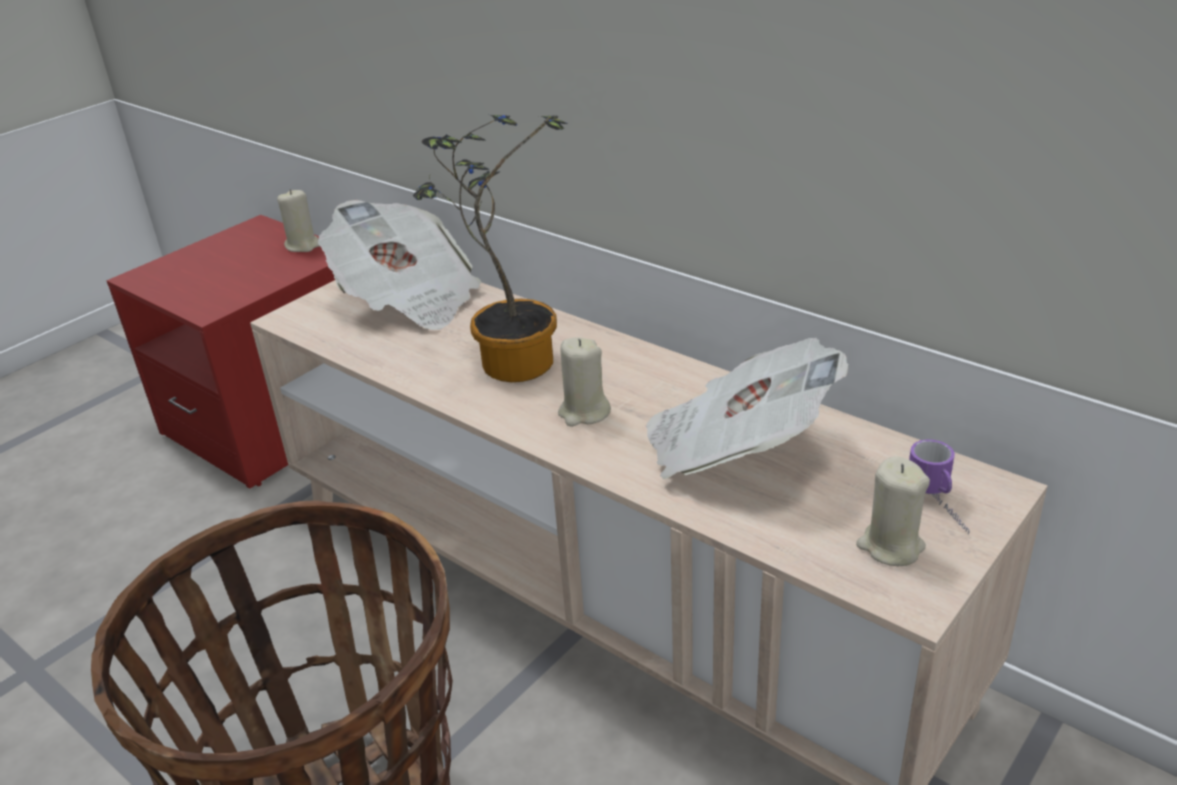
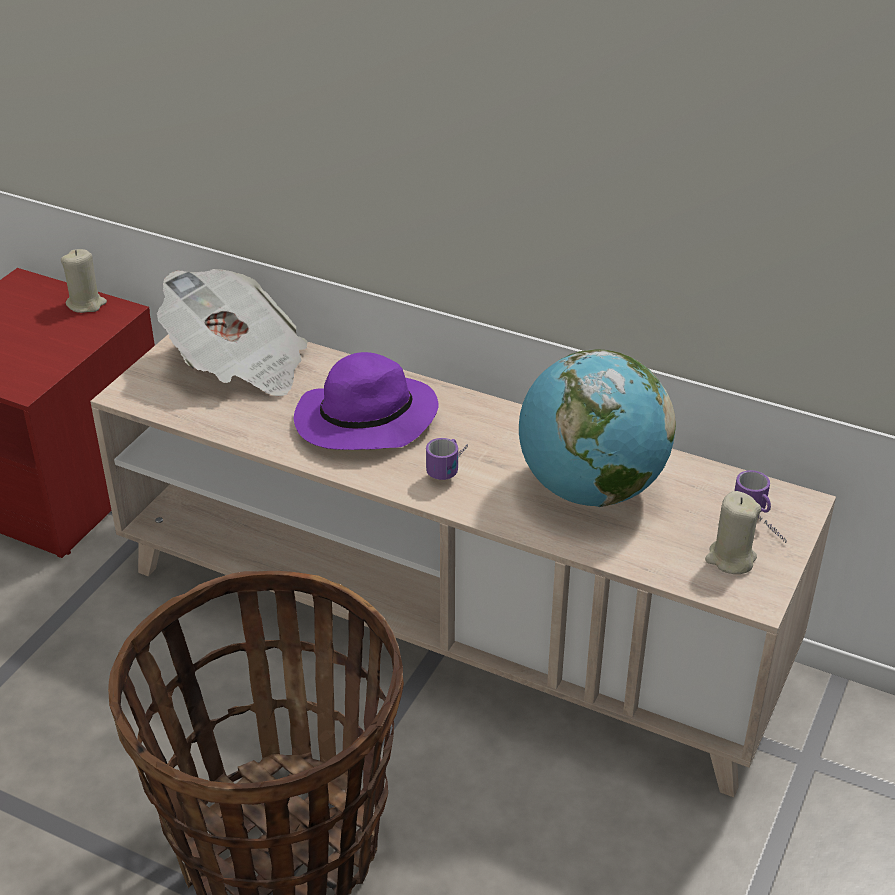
camera: 15 degrees left, 5 degrees up
potted plant [413,114,567,382] -> purple hat [294,352,439,450]
beige candle [558,337,611,427] -> mug [426,438,468,480]
newspaper [646,338,848,479] -> globe [519,350,676,507]

